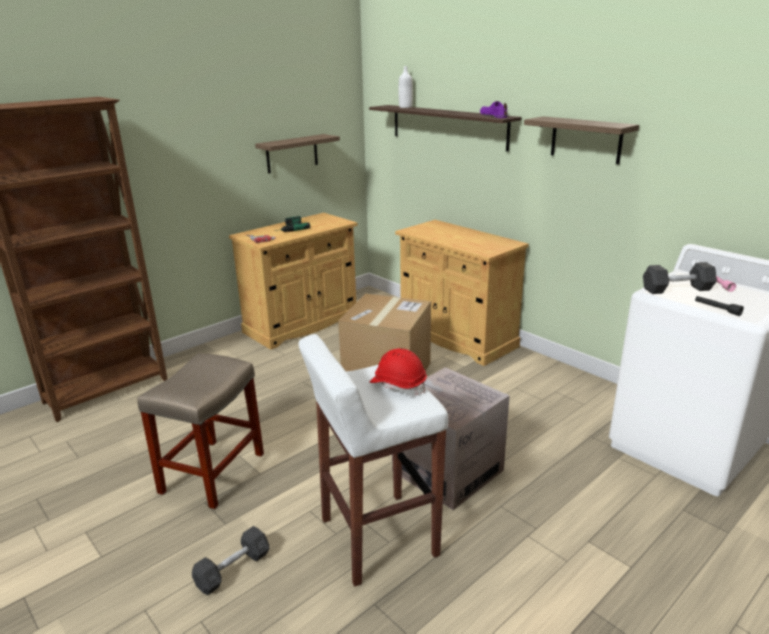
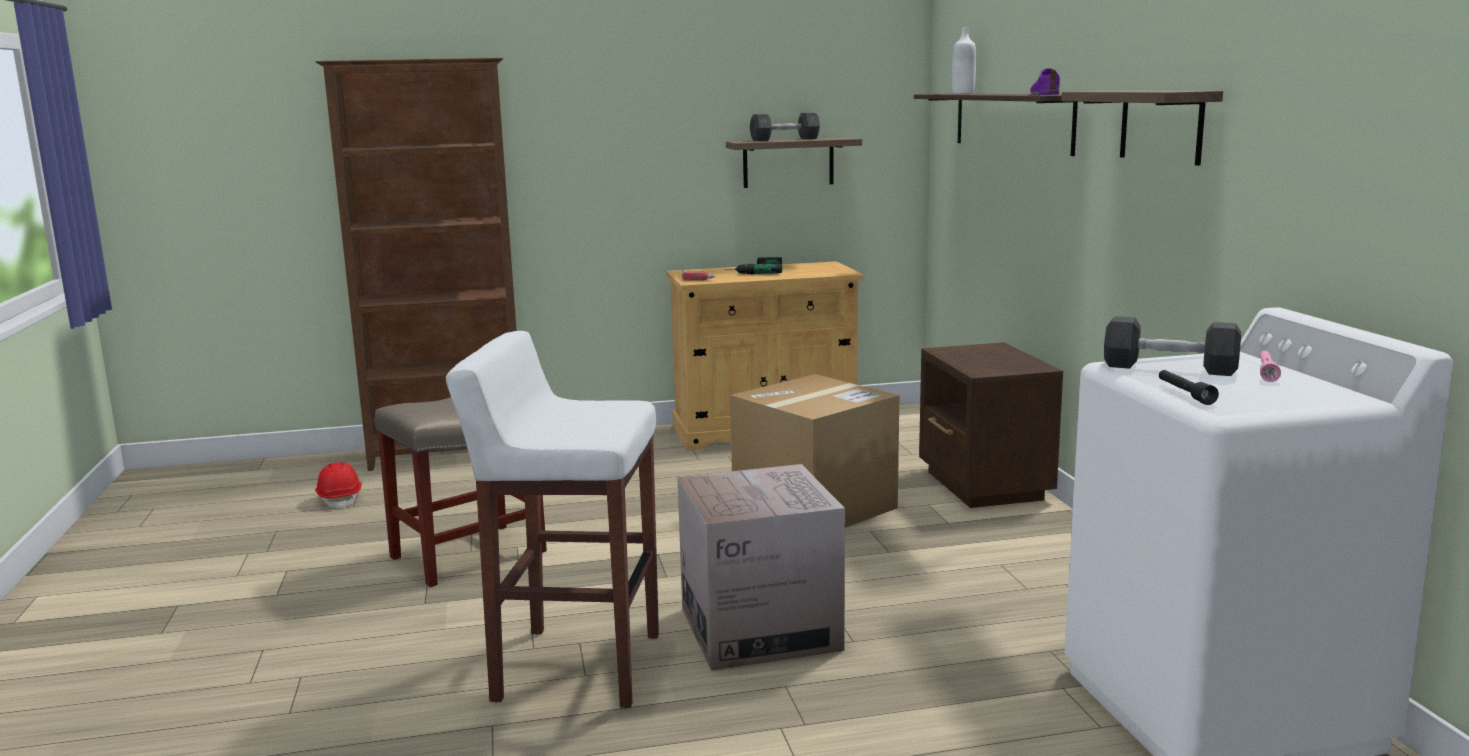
camera: 30 degrees right, 10 degrees down
grey dumbbell [192,526,269,595] -> grey dumbbell moved to [750,113,820,141]
red hard hat [370,348,427,396] -> red hard hat moved to [315,462,362,509]
beige cabinet [395,220,529,366] -> brown nightstand [919,342,1063,508]

